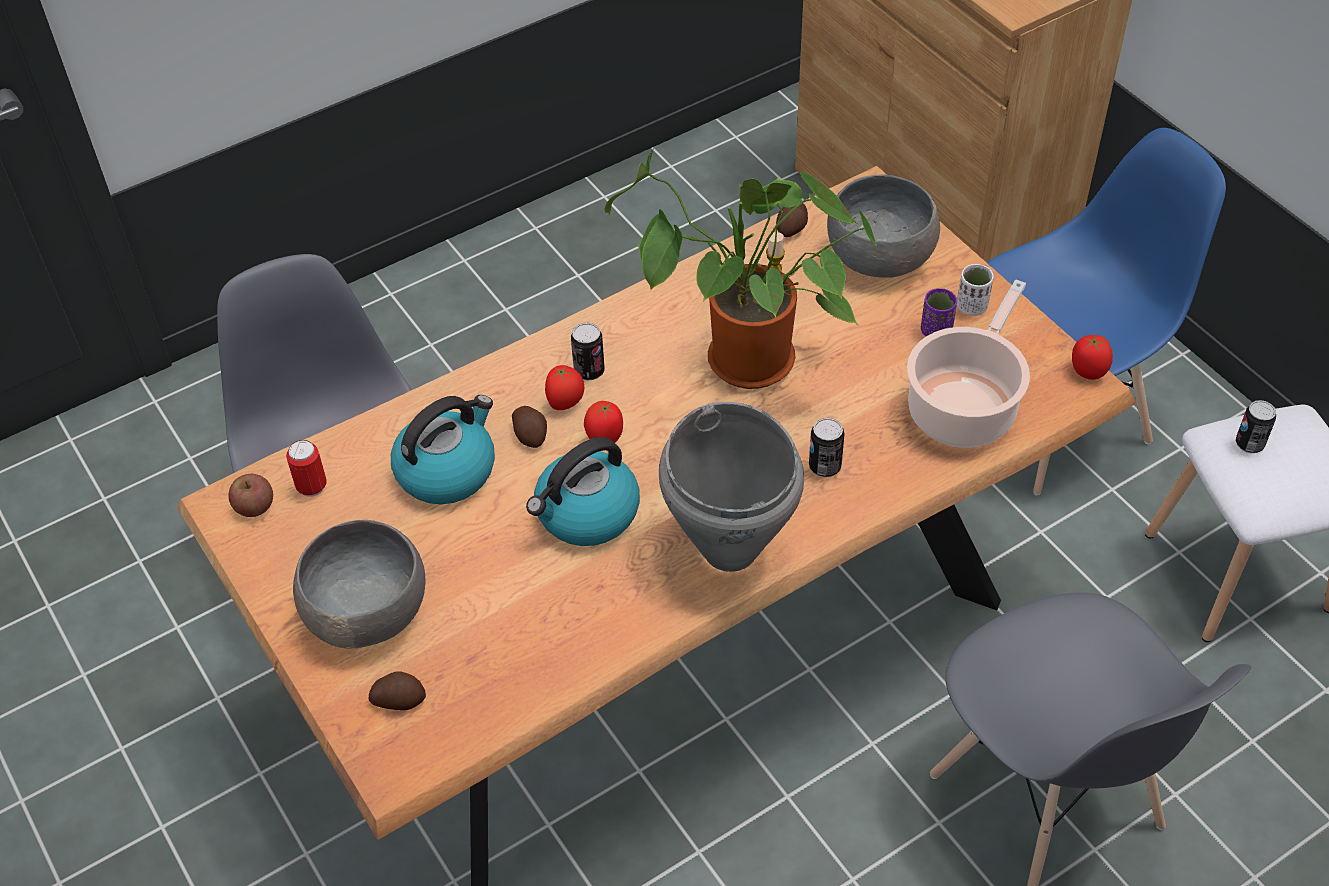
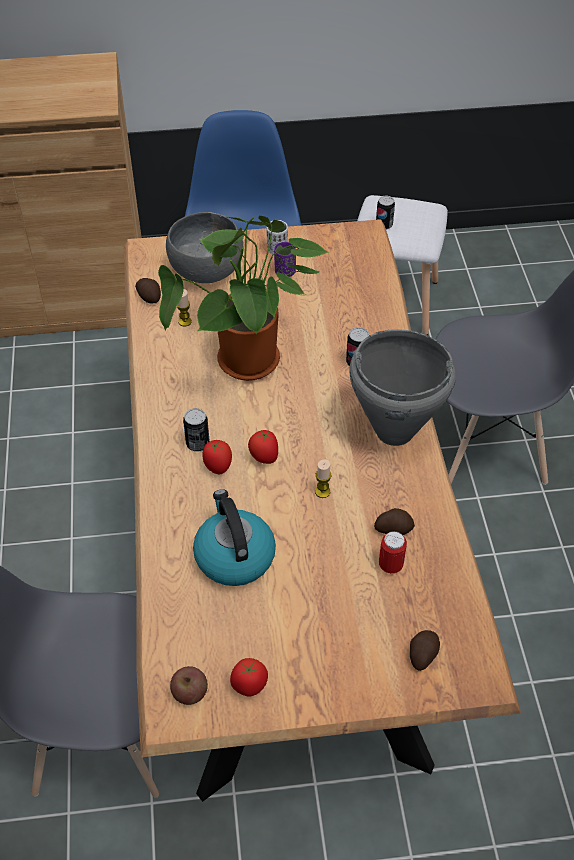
camera: 65 degrees left, 0 degrees up
can [286,440,327,497] -> can moved to [379,531,407,574]
grey bowl [293,520,426,649] -> none
potato [512,406,547,448] -> potato moved to [374,508,415,535]
kettle [526,437,640,546] -> candle [315,459,331,498]
cooking pot [907,280,1030,448] -> none
tomato [1072,335,1113,380] -> tomato moved to [230,658,268,696]

